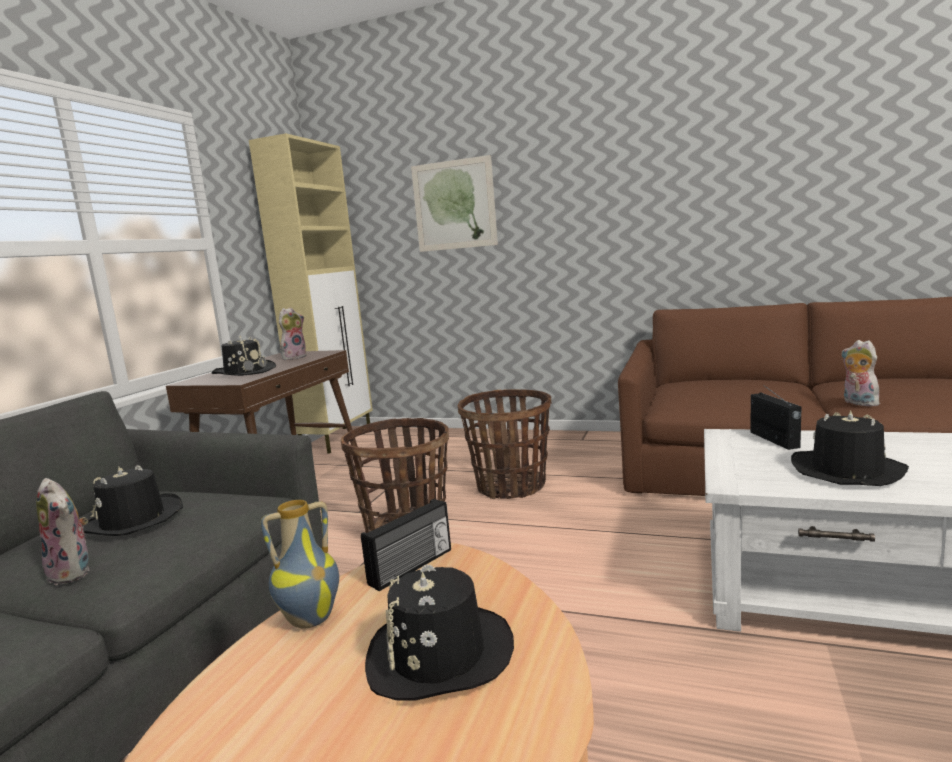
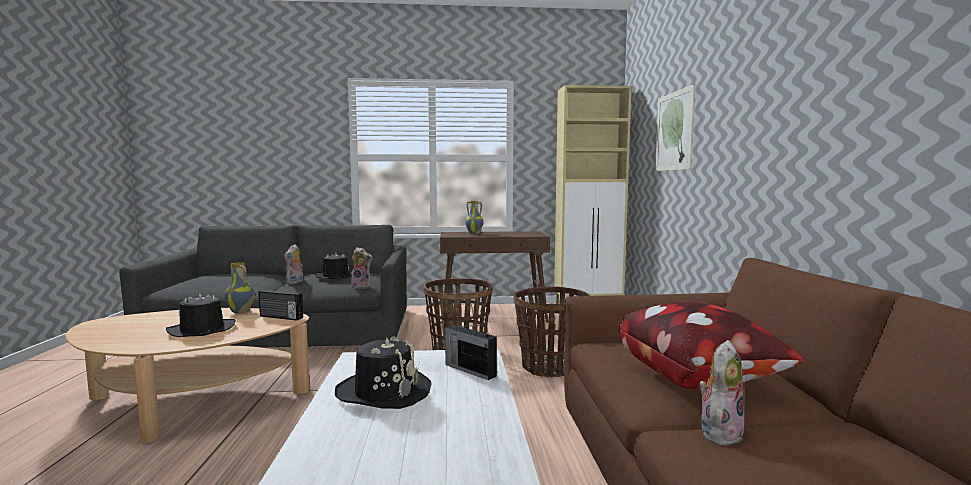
camera: 65 degrees right, 5 degrees down
black hat [212,336,276,376] -> vase [465,201,483,234]
plush toy [279,307,307,360] -> plush toy moved to [351,247,372,289]
radio [750,384,802,450] -> radio turned 75 degrees clockwise [445,325,497,380]
none -> pillow [619,302,804,389]

